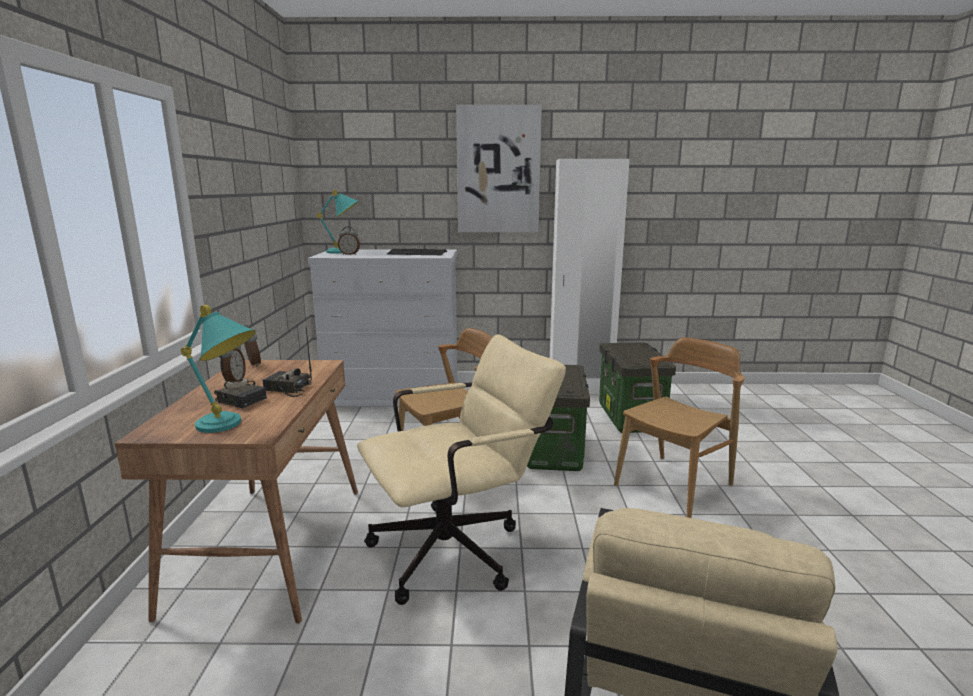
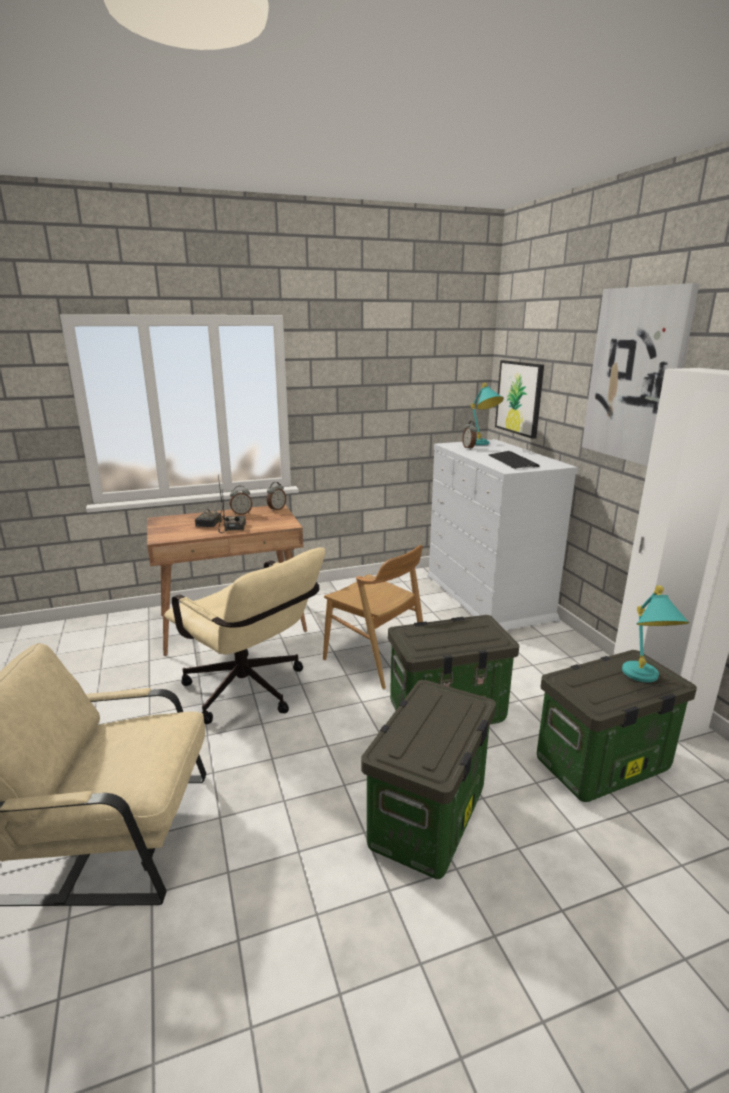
camera: 70 degrees right, 5 degrees up
turquoise table lamp [181,305,256,433] -> turquoise table lamp moved to [622,586,690,682]
brown chair [614,337,745,518] -> storage box [361,680,496,879]
none -> picture [495,360,544,439]

